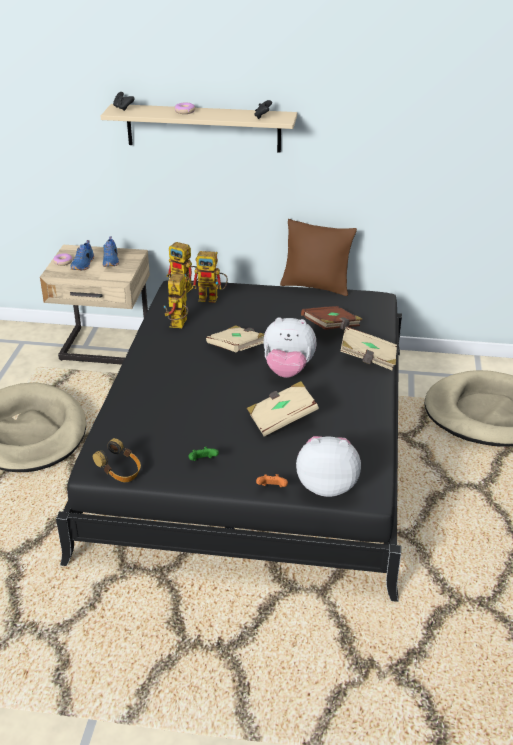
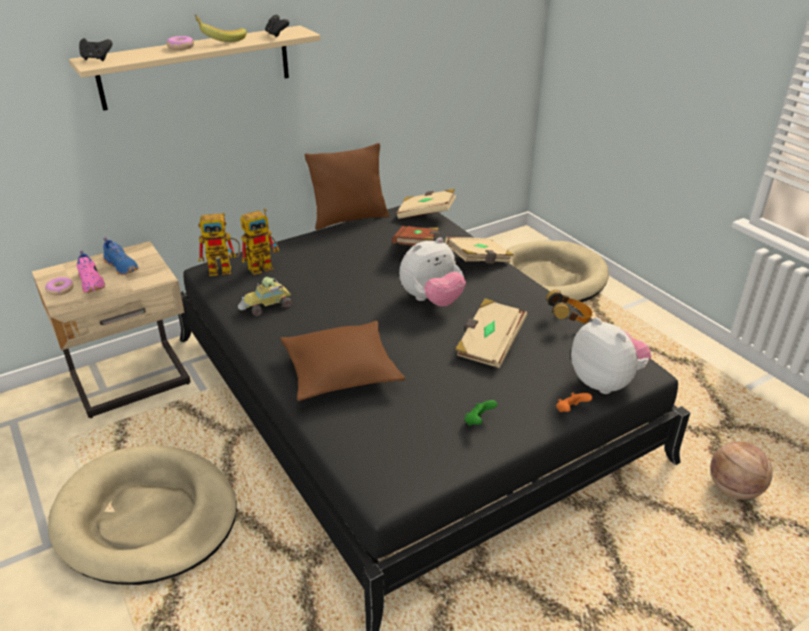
camera: 40 degrees left, 0 degrees up
blue shoe [71,240,94,270] -> pink shoe [77,250,105,293]
headphones [93,438,141,482] -> headphones moved to [546,290,593,323]
toy robot [163,273,188,328] -> toy car [238,277,292,316]
beige book [206,325,264,352] -> beige book moved to [397,189,456,219]
plush toy [296,436,361,497] -> plush toy turned 90 degrees clockwise [571,317,651,394]
none -> banana [195,15,247,42]
none -> brown pillow [281,321,405,401]
none -> basketball [710,441,773,500]

